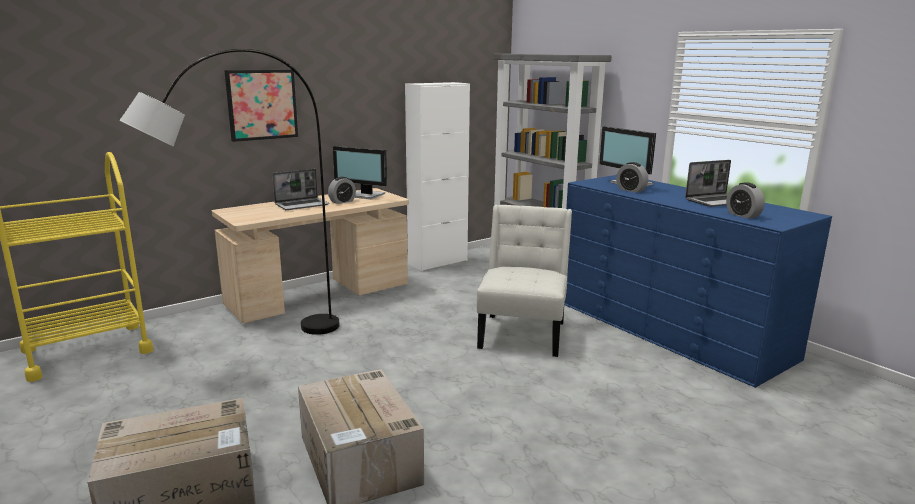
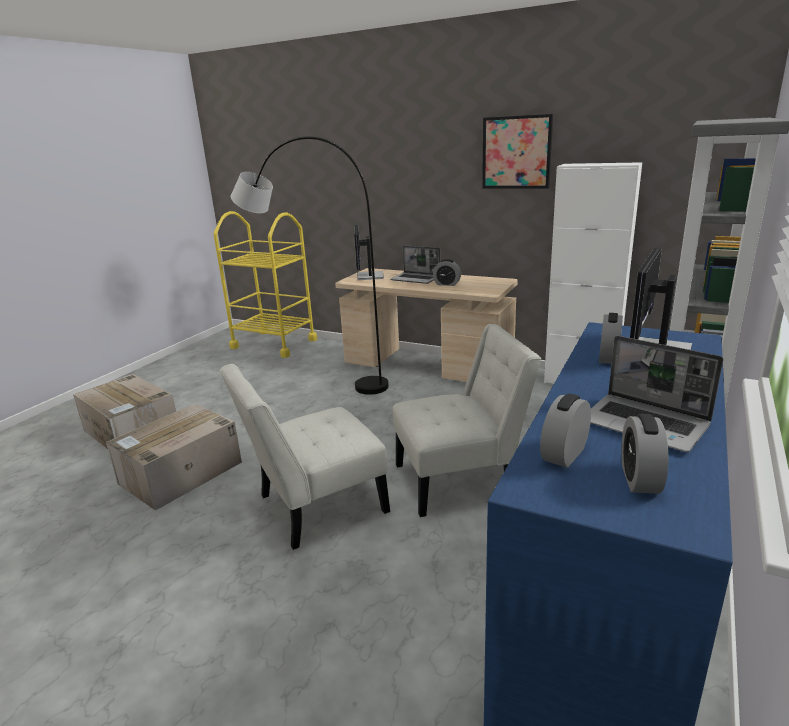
camera: 65 degrees right, 5 degrees up
picture [224,70,298,142] -> picture moved to [482,114,553,189]
monitor [333,146,387,199] -> monitor moved to [354,225,384,280]
none -> white chair [220,364,390,550]
none -> alarm clock [621,414,668,494]

